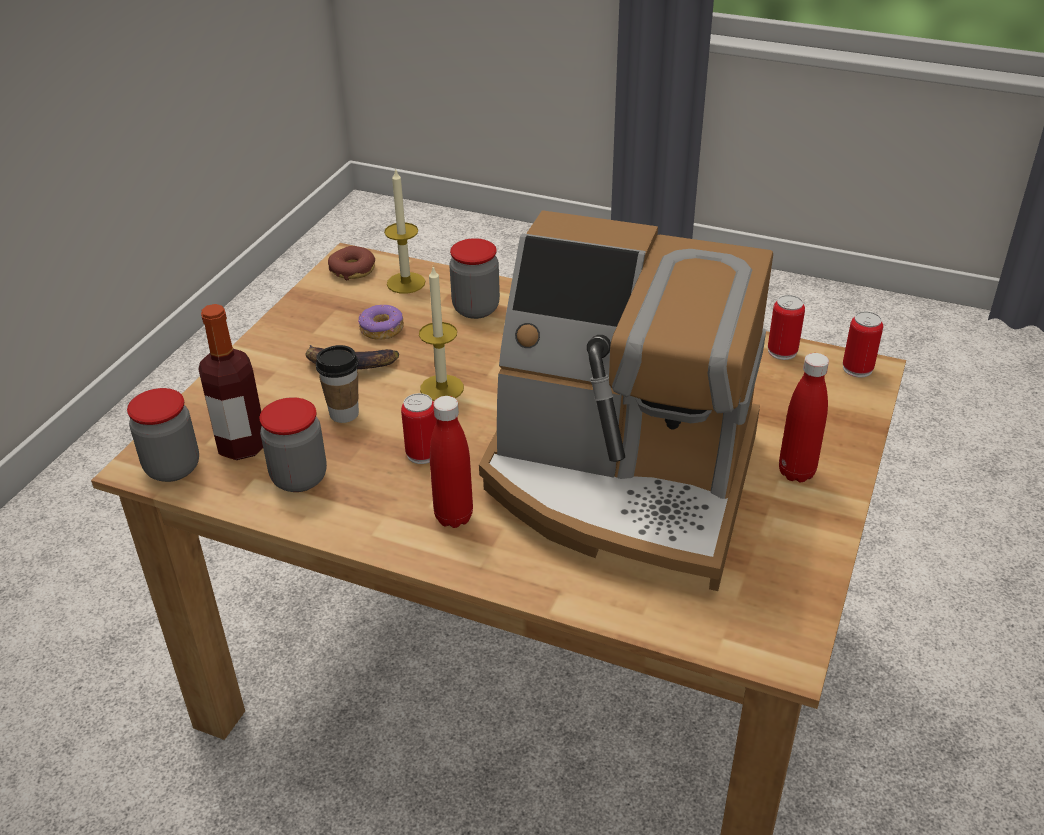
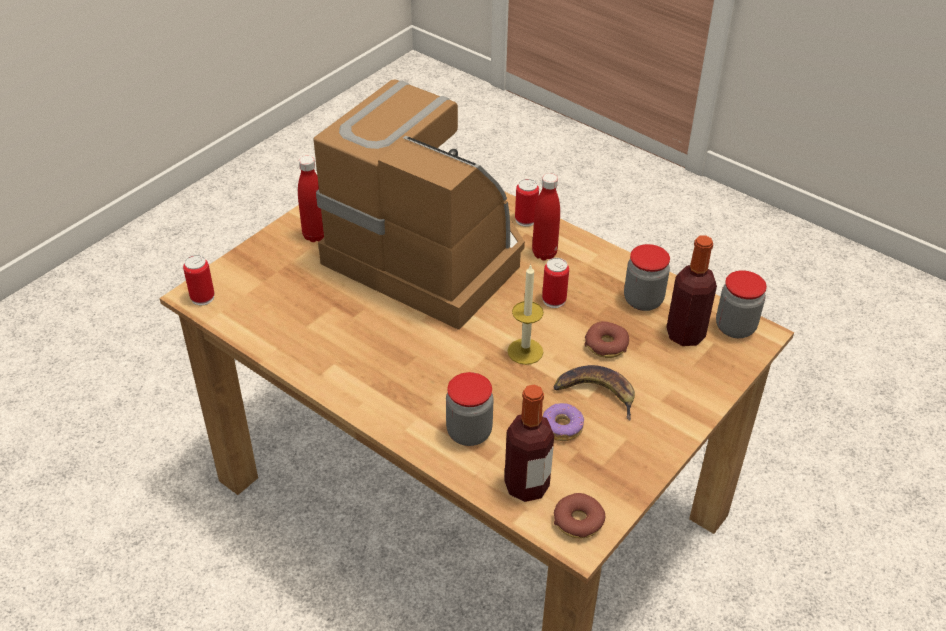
camera: 165 degrees left, 5 degrees up
cup [316,345,359,423] -> donut [585,321,629,358]
candle [384,168,425,294] -> bottle [504,385,554,502]
can [768,295,805,360] -> can moved to [515,179,539,227]

